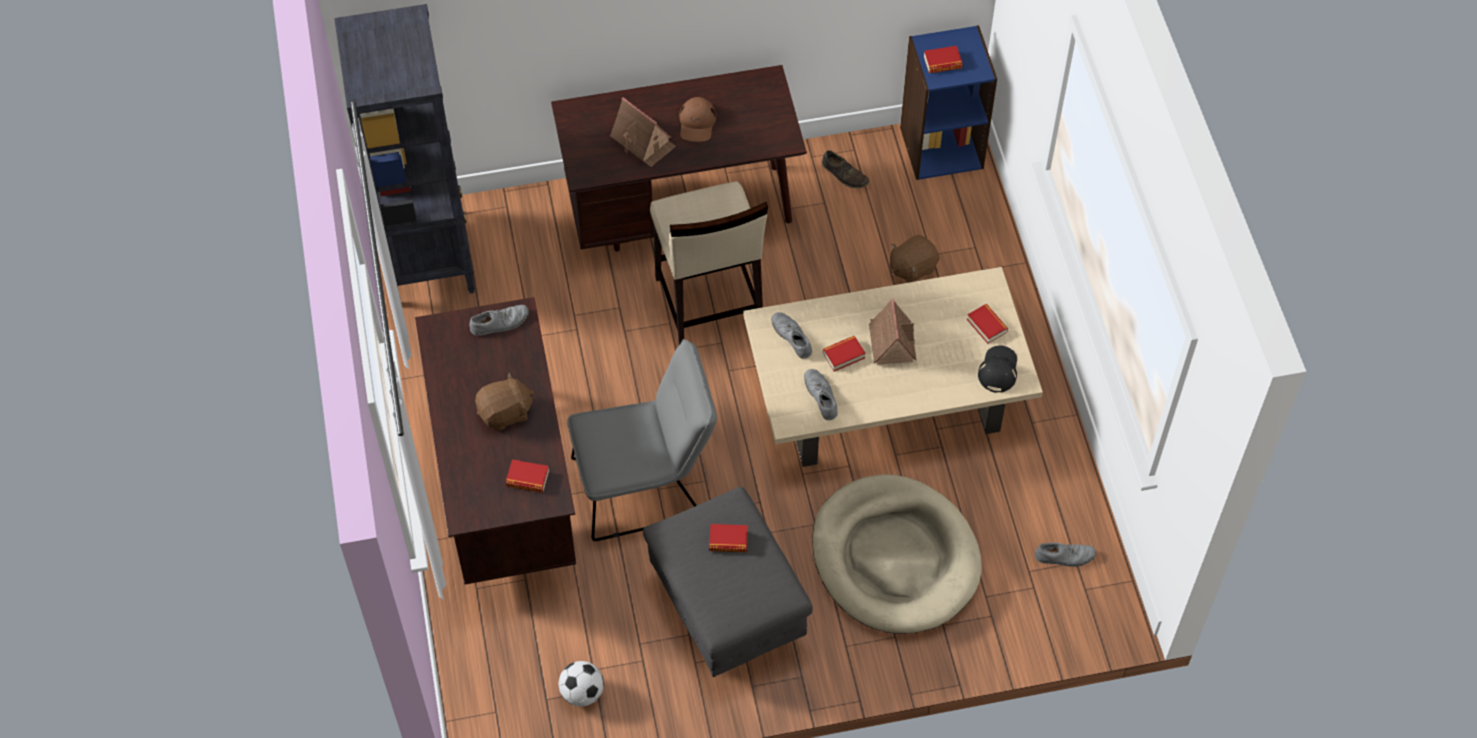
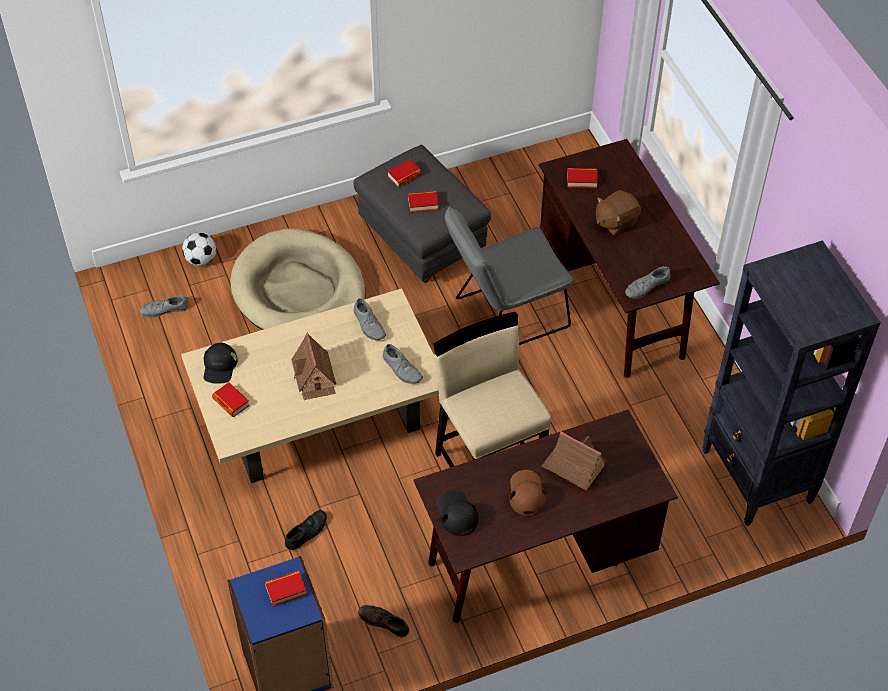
camera: 170 degrees right, 5 degrees down
football [559,661,604,706] -> football moved to [182,232,216,266]
book [823,336,866,372] -> book moved to [387,159,422,187]
brown plush toy [890,235,940,283] -> black shoe [285,510,327,550]
none -> black cap [437,490,478,536]

